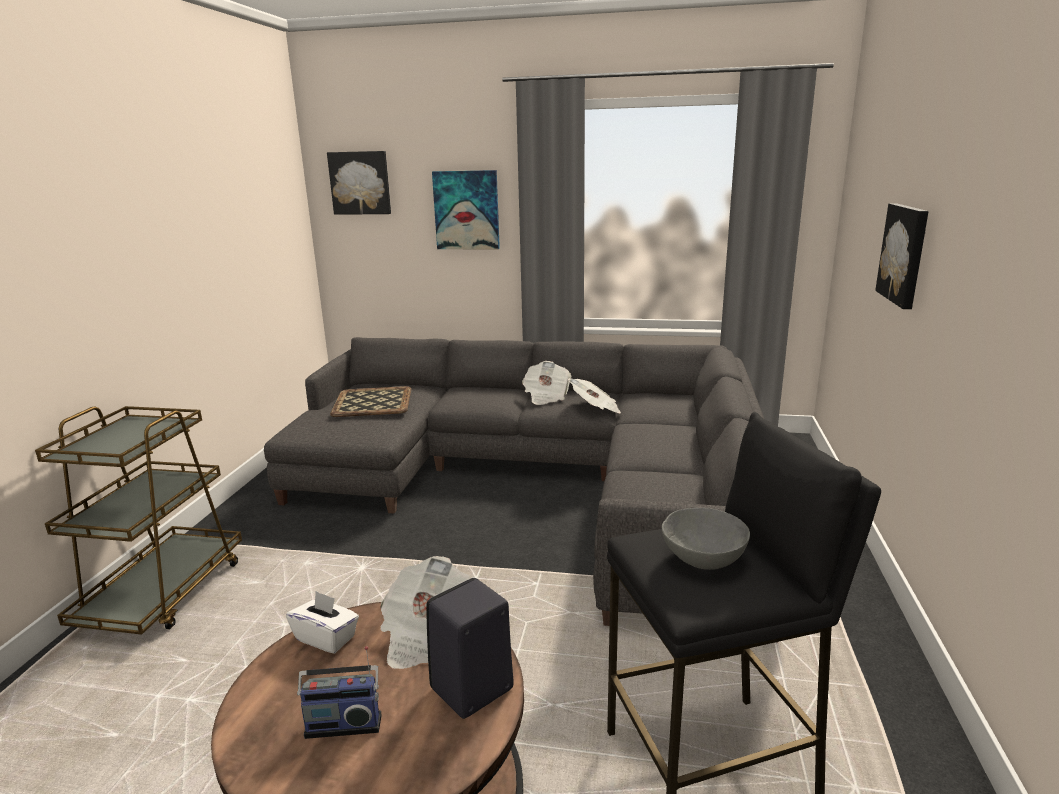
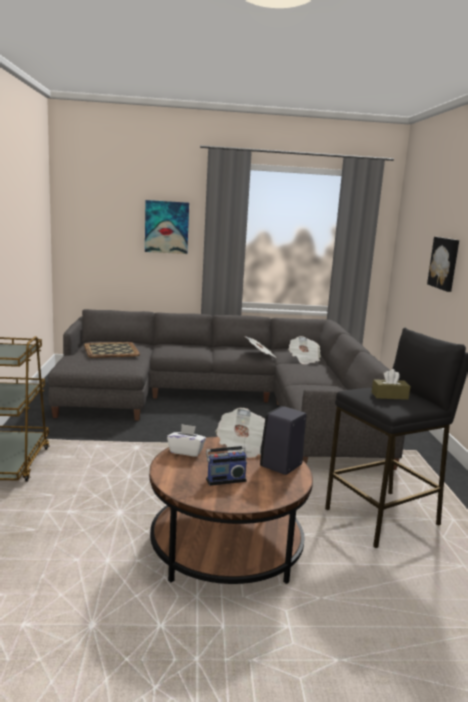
camera: 15 degrees left, 5 degrees down
picture [327,151,391,215] -> none
newspaper [522,361,571,405] -> newspaper moved to [288,336,320,364]
grey bowl [662,508,750,570] -> brown tissue box [372,369,411,400]

